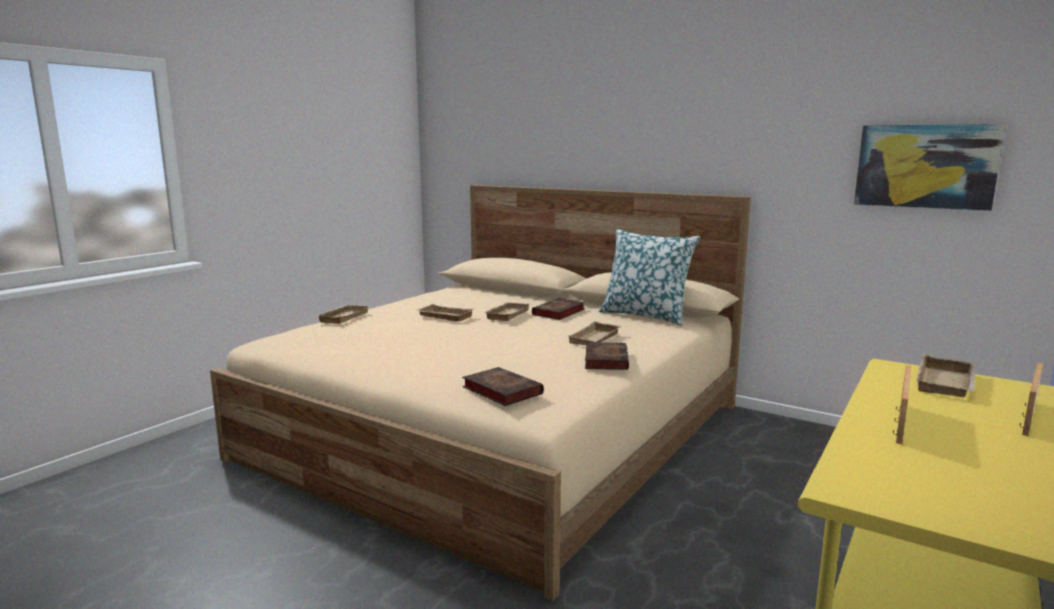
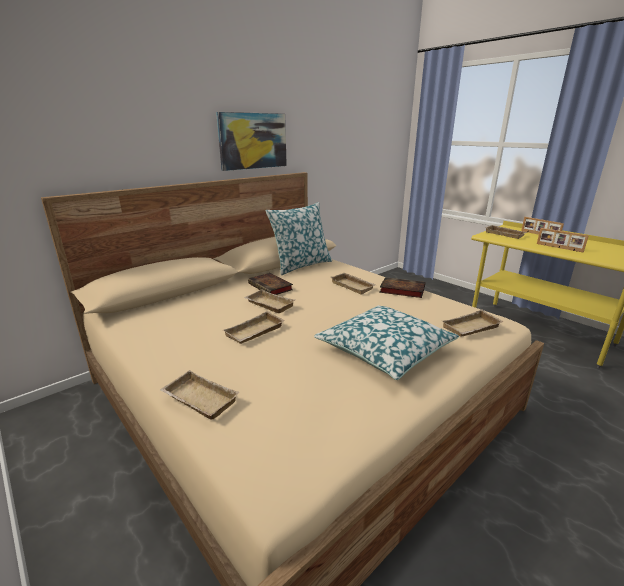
camera: 75 degrees left, 10 degrees up
book [462,367,544,406] -> beige tray [443,309,504,337]
picture [854,124,1006,211] -> picture moved to [216,112,287,171]
none -> pillow [314,305,459,380]

